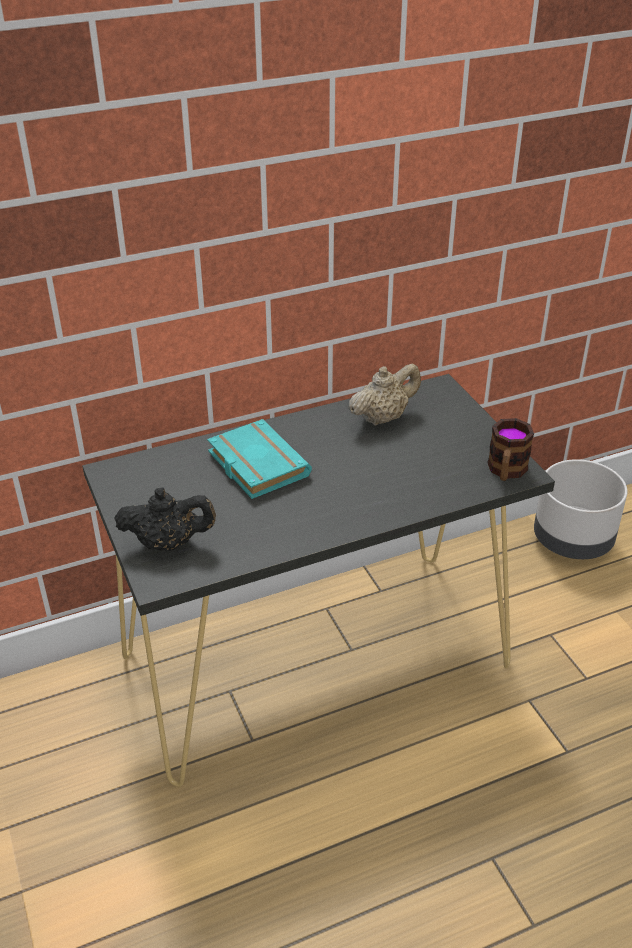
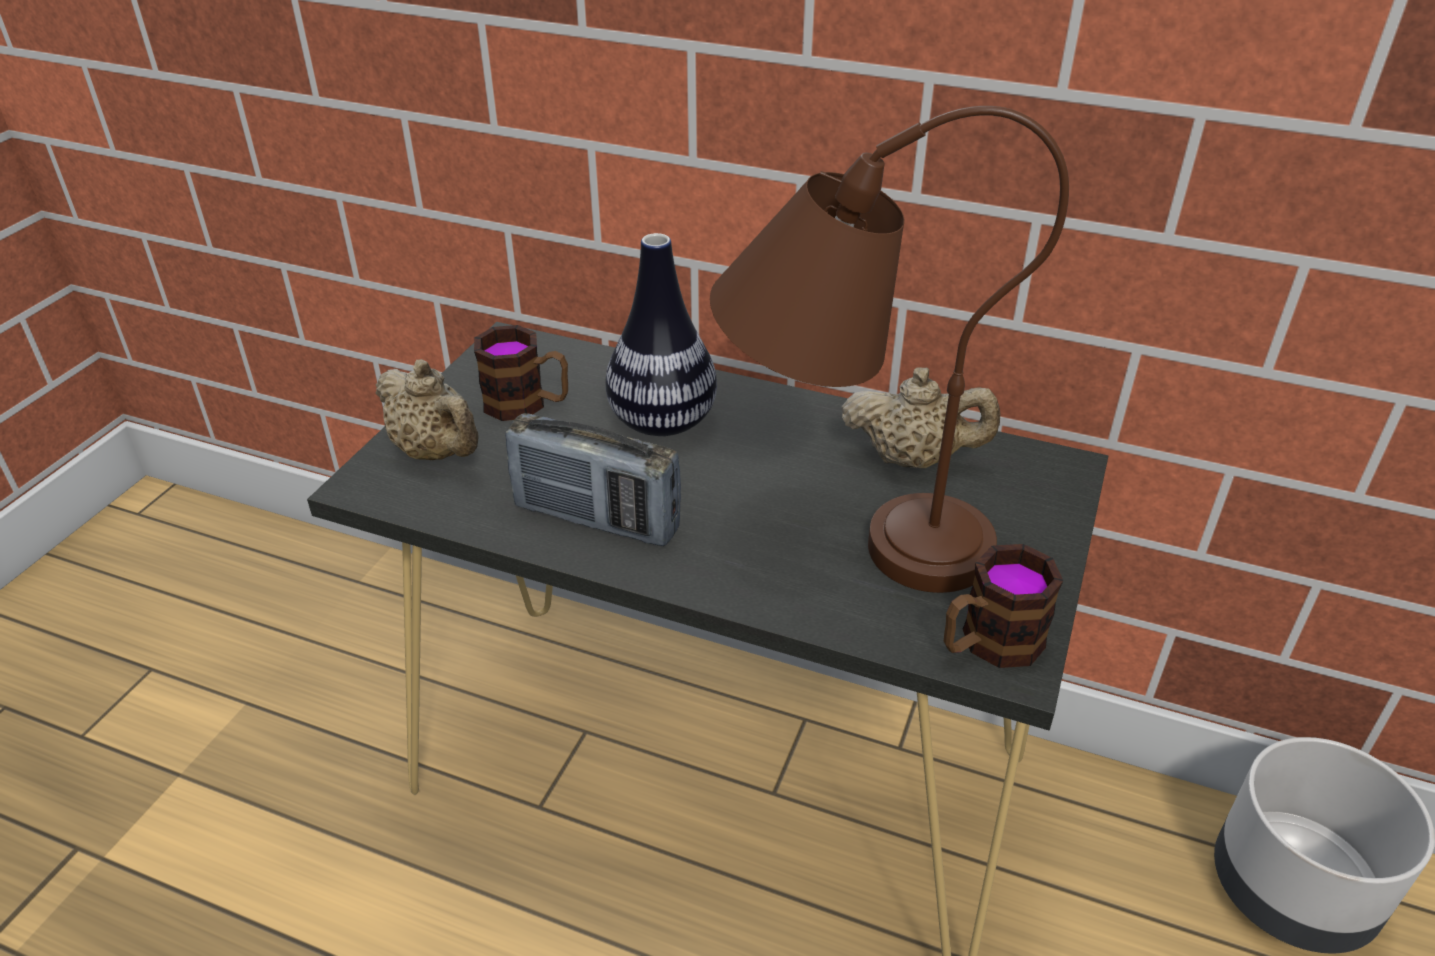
camera: 45 degrees right, 0 degrees up
black teapot [114,488,216,551] -> beige teapot [375,359,479,460]
turquoise book [207,419,312,499] -> vase [606,233,717,436]
none -> mug [474,325,568,421]
none -> radio [505,413,681,546]
none -> brown table lamp [710,106,1069,593]

